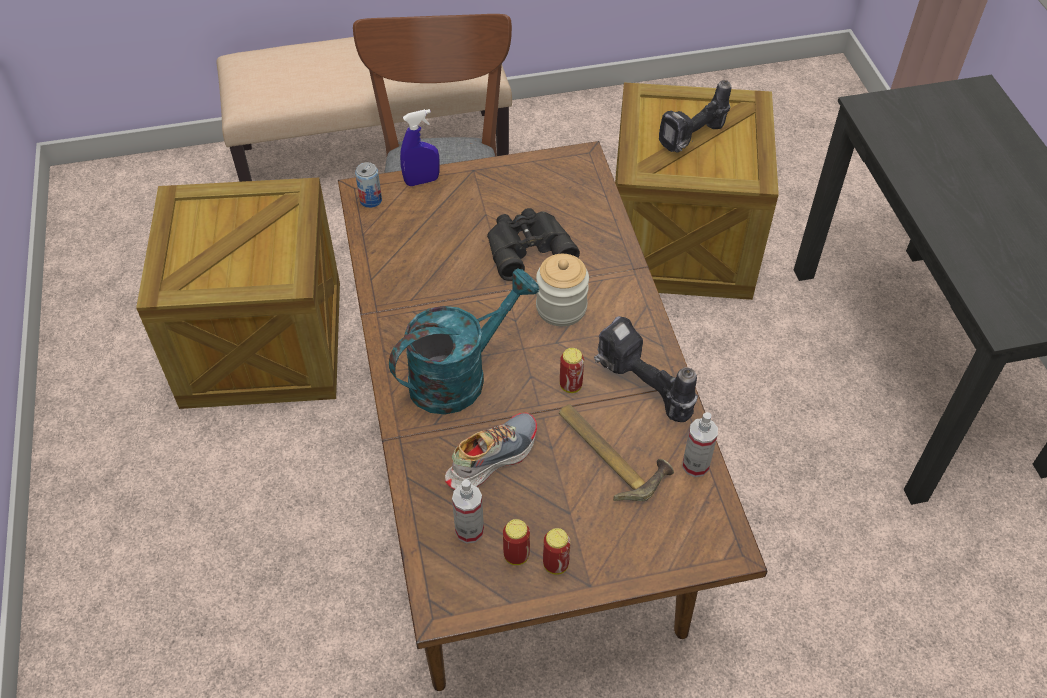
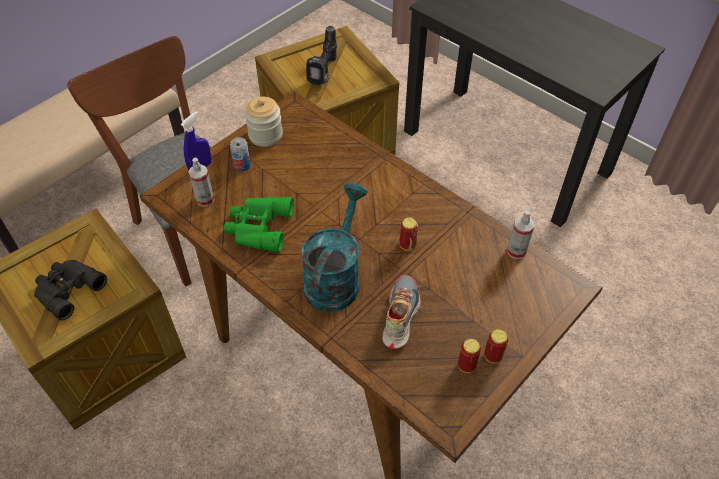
camera: 35 degrees left, 0 degrees up
can [355,162,382,208] -> can moved to [230,137,251,171]
spray bottle [452,479,484,543] -> spray bottle moved to [189,158,214,207]
black binoculars [487,208,580,281] -> black binoculars moved to [34,260,107,320]
jar [536,254,589,326] -> jar moved to [245,97,283,147]
hammer [559,404,674,501] -> none
power drill [594,316,698,422] -> none
none -> green binoculars [224,197,294,252]

